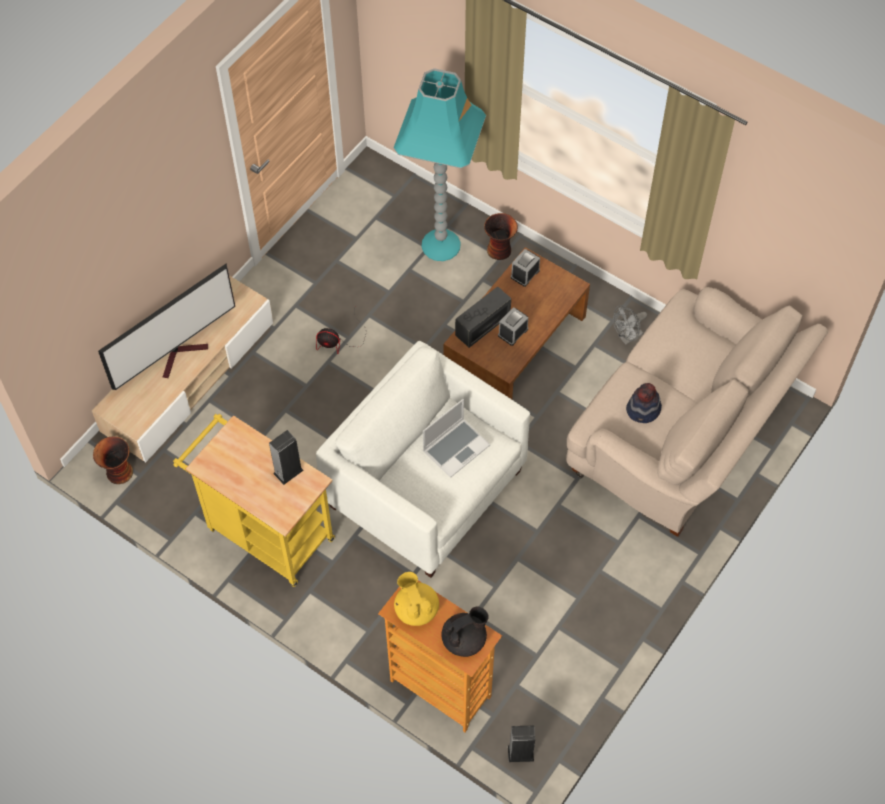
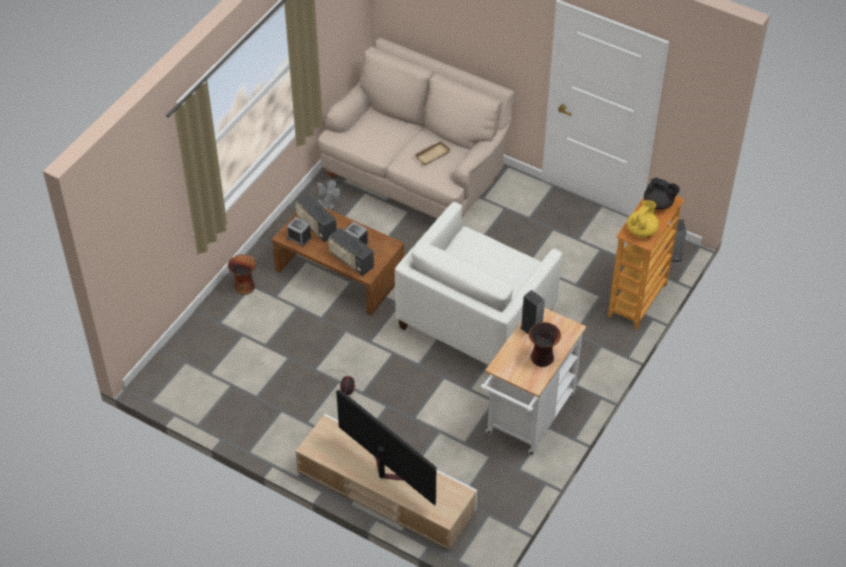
camera: 95 degrees left, 10 degrees down
vase [93,437,133,484] -> vase moved to [529,322,561,367]
yellow cart [173,414,335,587] -> white cart [481,308,586,455]
turquoise floor lamp [393,68,486,261] -> none
yellow teapot [394,572,439,626] -> yellow teapot turned 150 degrees clockwise [627,200,659,237]
laptop [423,399,490,478] -> none
black teapot [441,606,489,657] -> black teapot turned 150 degrees clockwise [644,178,680,210]
hat [626,383,662,423] -> beige tray [414,140,451,166]
none -> radio [296,193,337,242]

